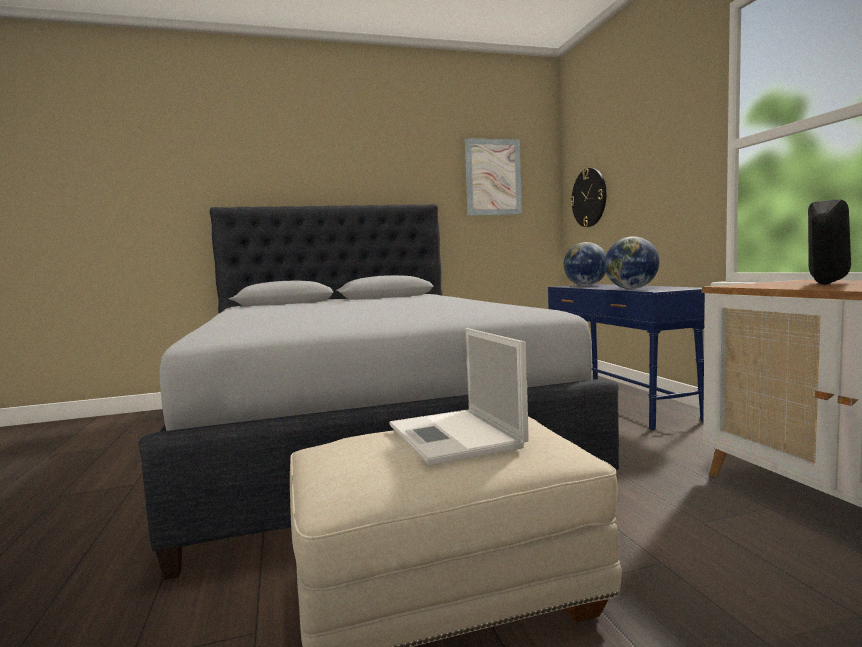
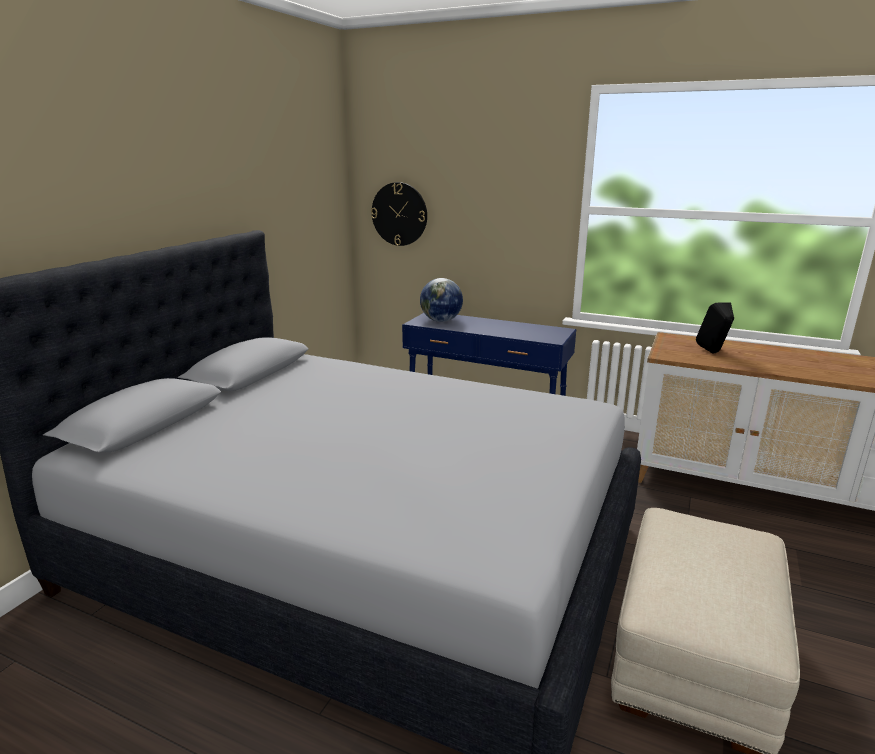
camera: 50 degrees left, 15 degrees up
laptop [389,328,529,466] -> none
picture [465,138,522,216] -> none
globe [604,237,660,289] -> none

